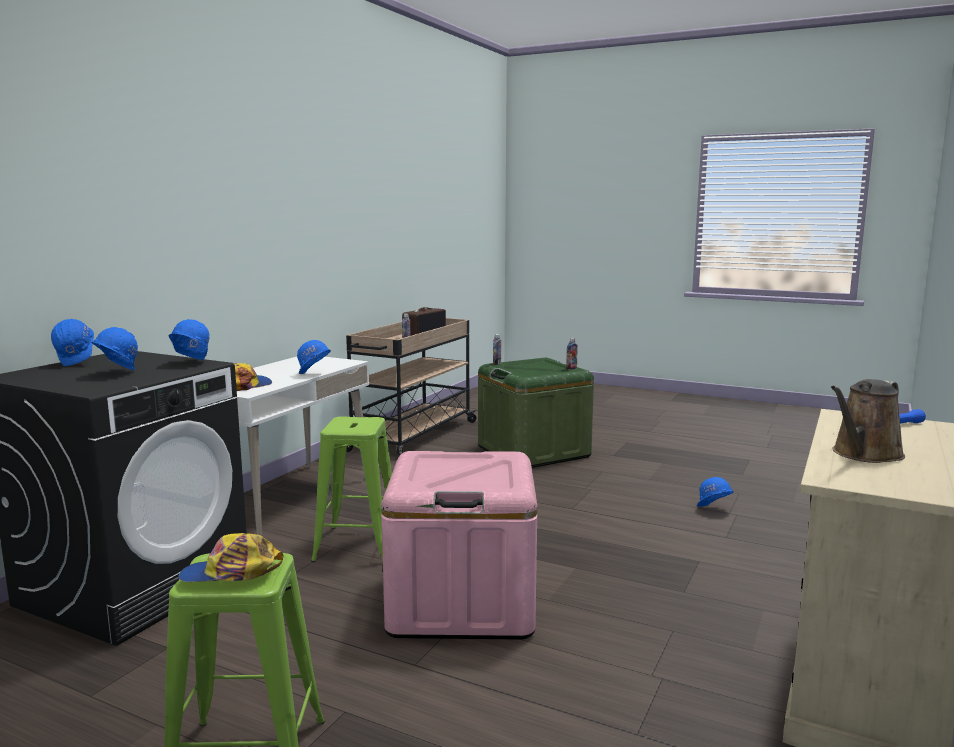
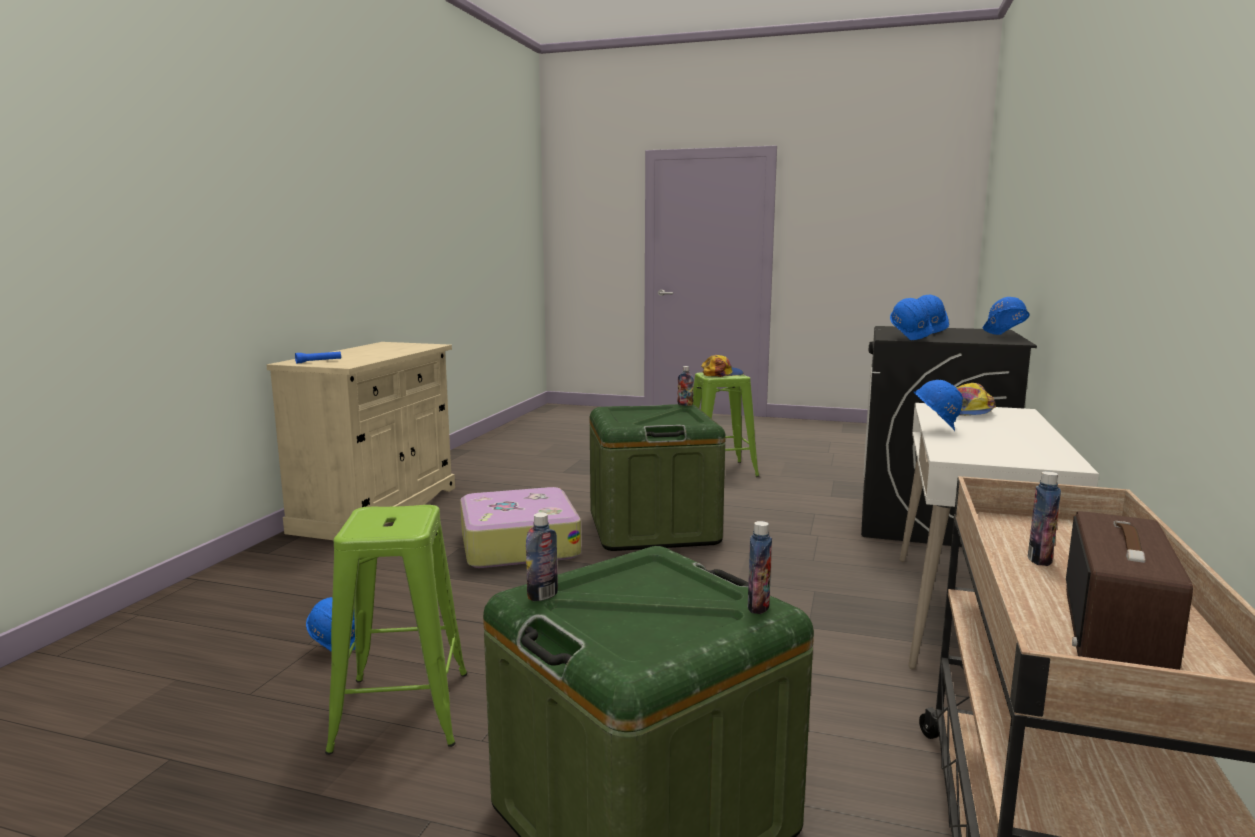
camera: 170 degrees right, 0 degrees up
green stool [311,416,392,563] -> green stool moved to [325,505,468,755]
pink storage box [381,451,538,639] -> green storage box [590,404,726,551]
brown watering can [831,379,905,463] -> none
none -> suitcase [460,487,581,568]
none -> bottle [677,366,694,406]

